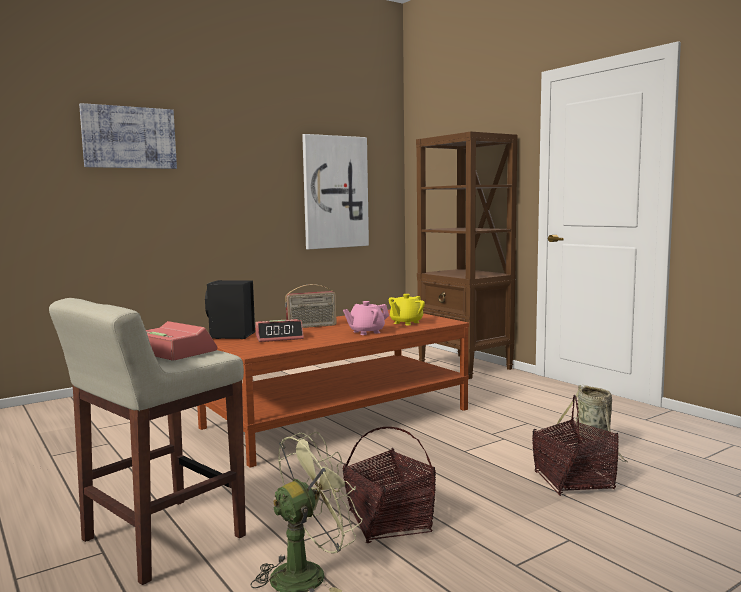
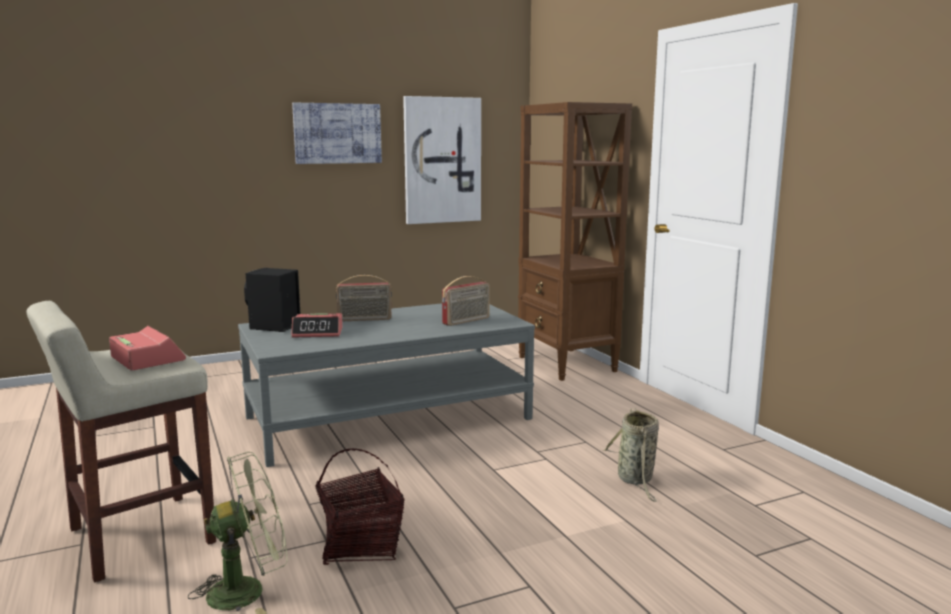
camera: 10 degrees right, 5 degrees up
picture [79,103,177,169] -> picture moved to [292,103,382,164]
brown coffee table [197,310,469,468] -> grey coffee table [238,303,535,467]
pink teapot [343,301,389,335] -> none
yellow teapot [389,294,425,325] -> radio [442,276,490,326]
basket [532,395,618,496] -> none

